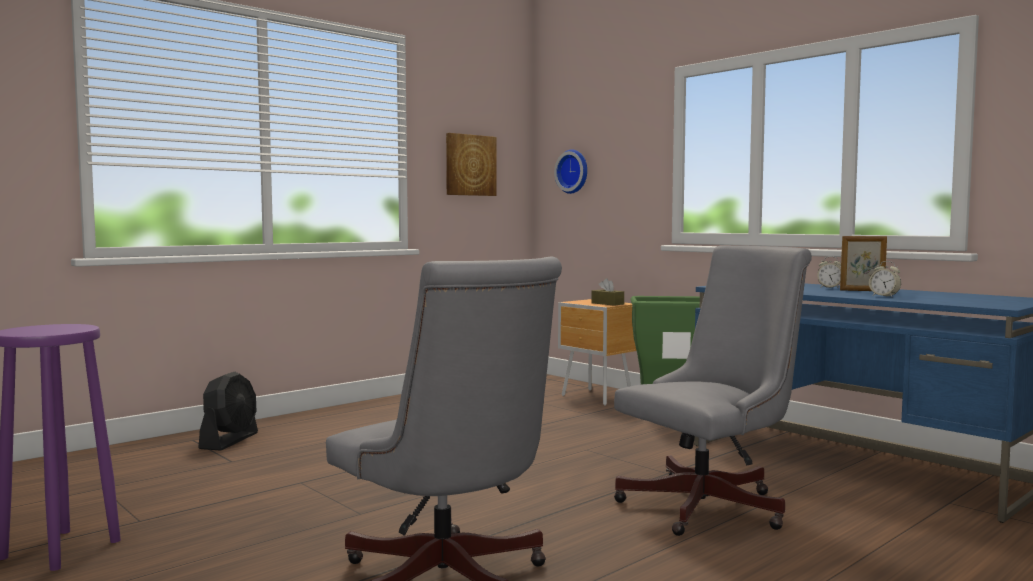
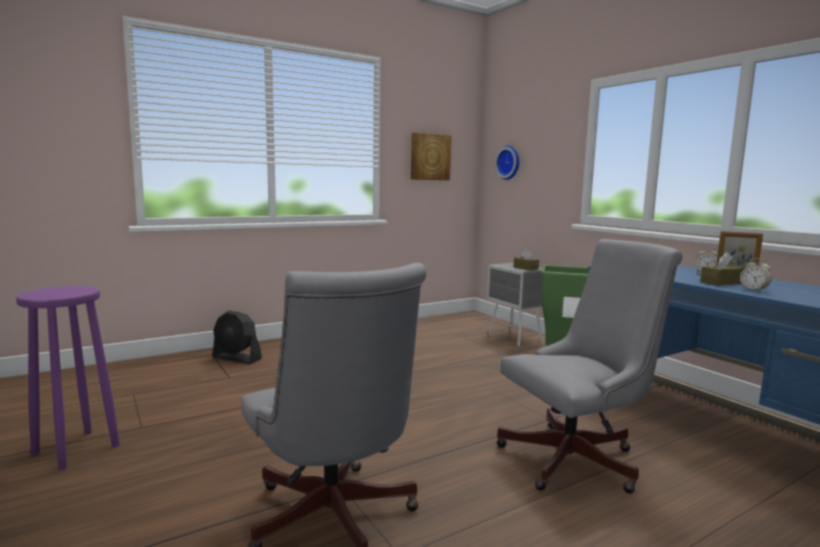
camera: 10 degrees right, 5 degrees up
black fan [199,372,258,451] -> black fan turned 90 degrees clockwise [212,310,262,364]
brown nightstand [558,299,637,406] -> grey nightstand [487,263,543,346]
none -> brown tissue box [700,252,744,286]

